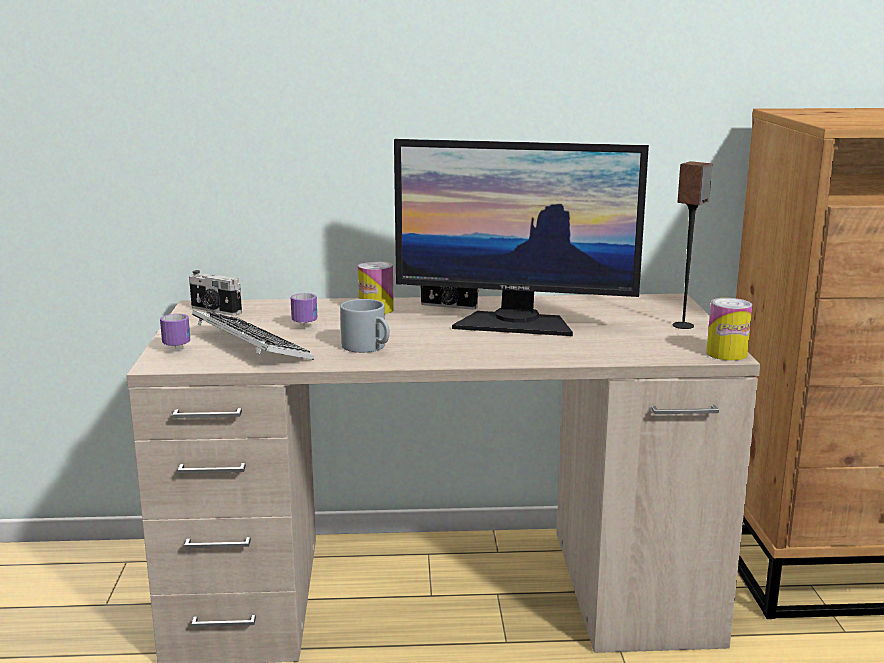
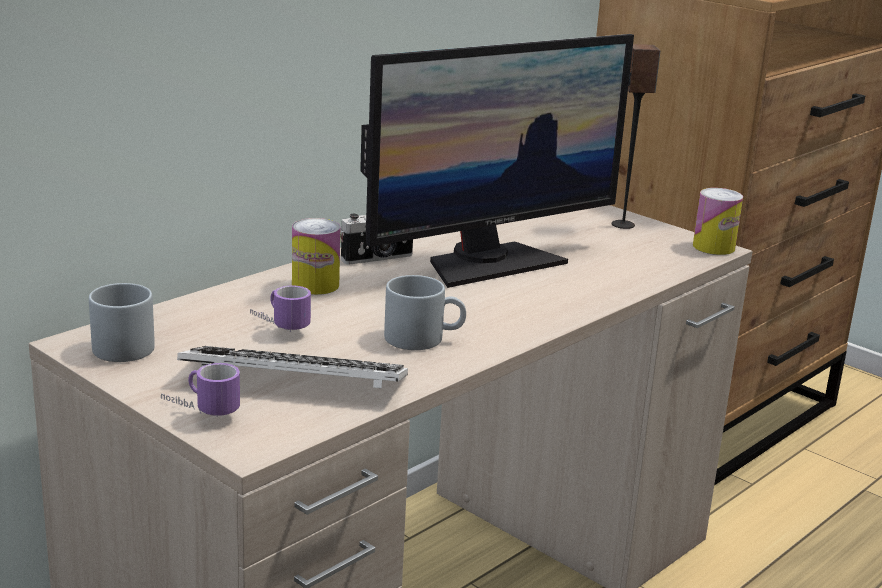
camera: 45 degrees left, 5 degrees up
camera [189,270,242,316] -> grey mug [89,283,155,362]

